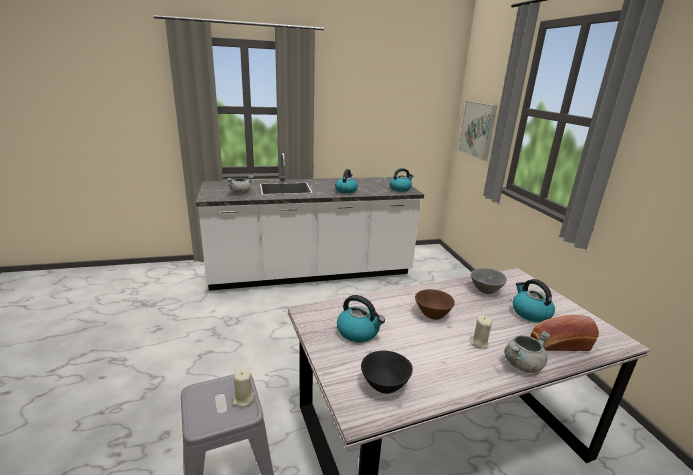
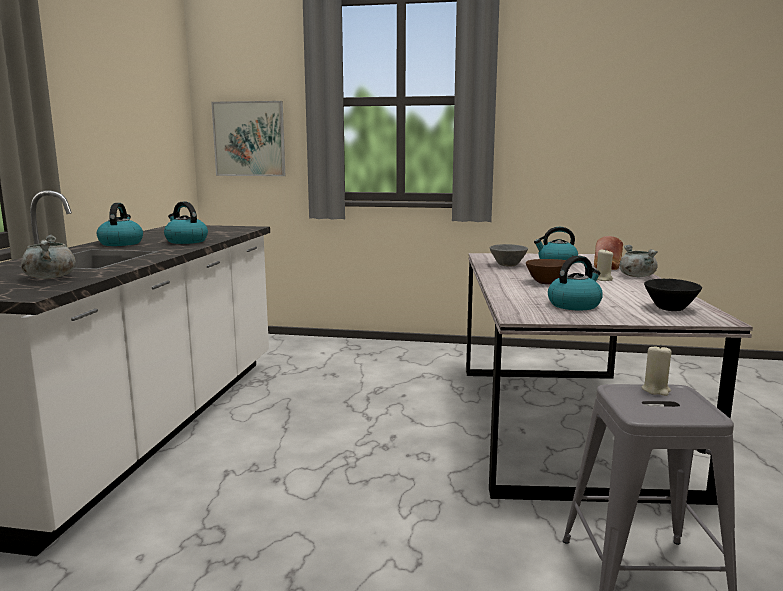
camera: 65 degrees left, 10 degrees down
kettle [390,168,413,192] -> kettle moved to [97,203,143,246]

